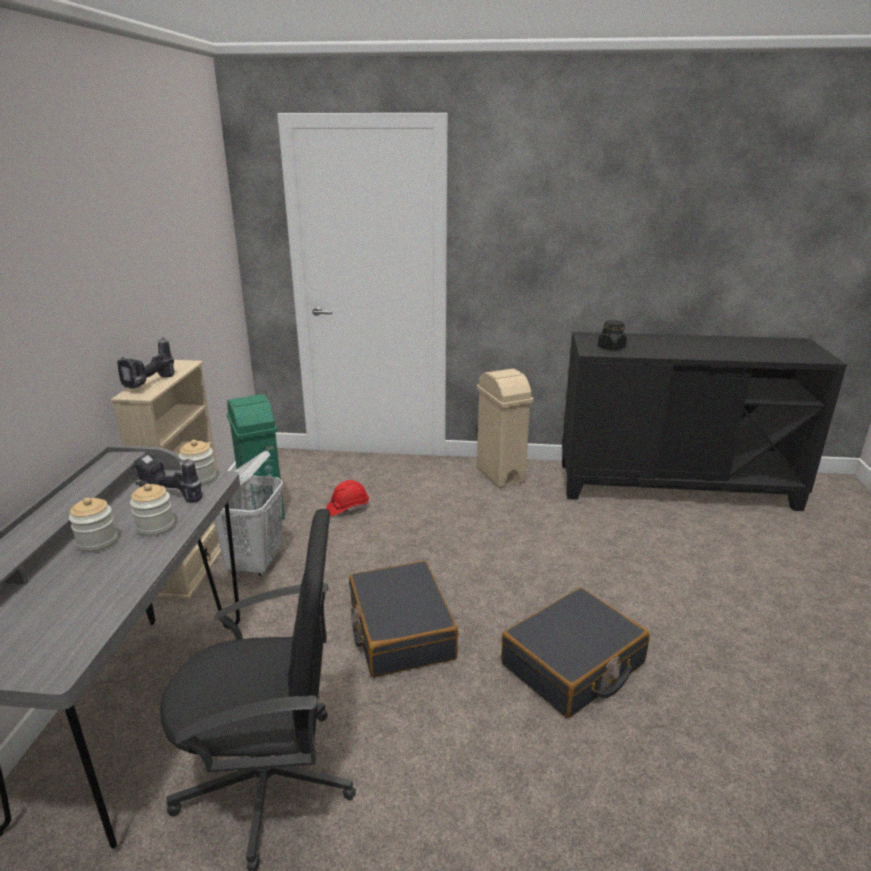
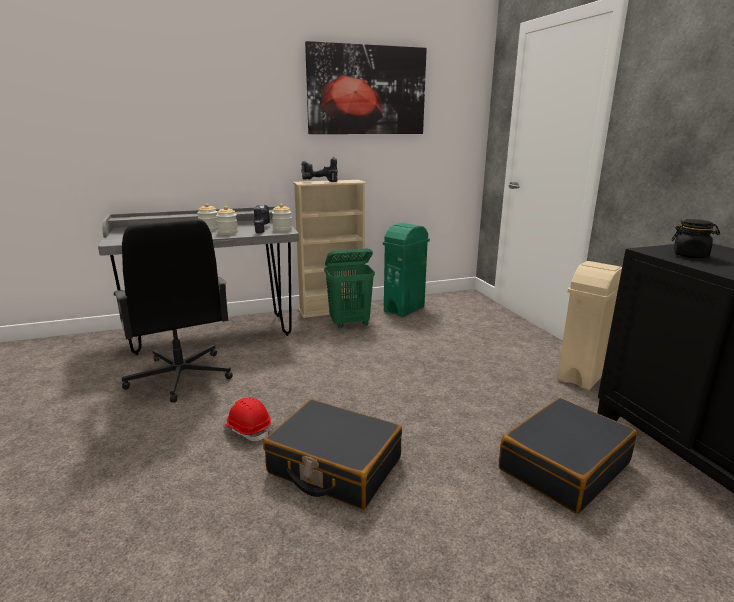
camera: 65 degrees right, 5 degrees down
white laundry basket [214,451,283,576] -> green laundry basket [324,248,375,328]
red hard hat [326,480,369,516] -> red hard hat moved to [225,397,271,441]
black suitcase [349,561,459,677] -> black suitcase moved to [499,398,637,514]
none -> picture [305,41,427,134]

